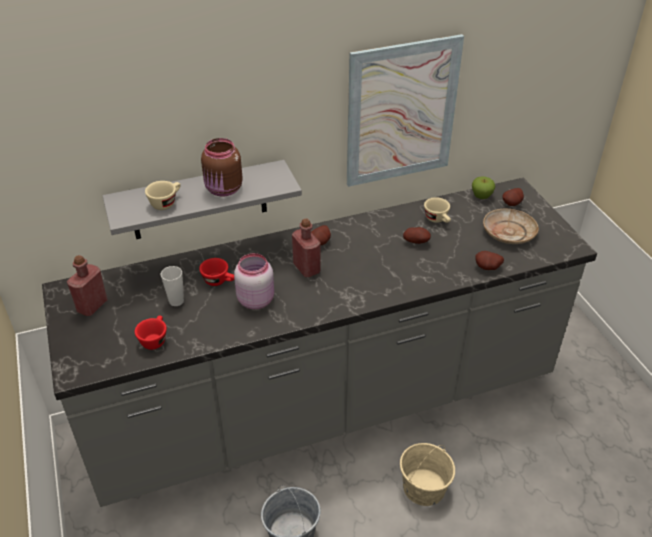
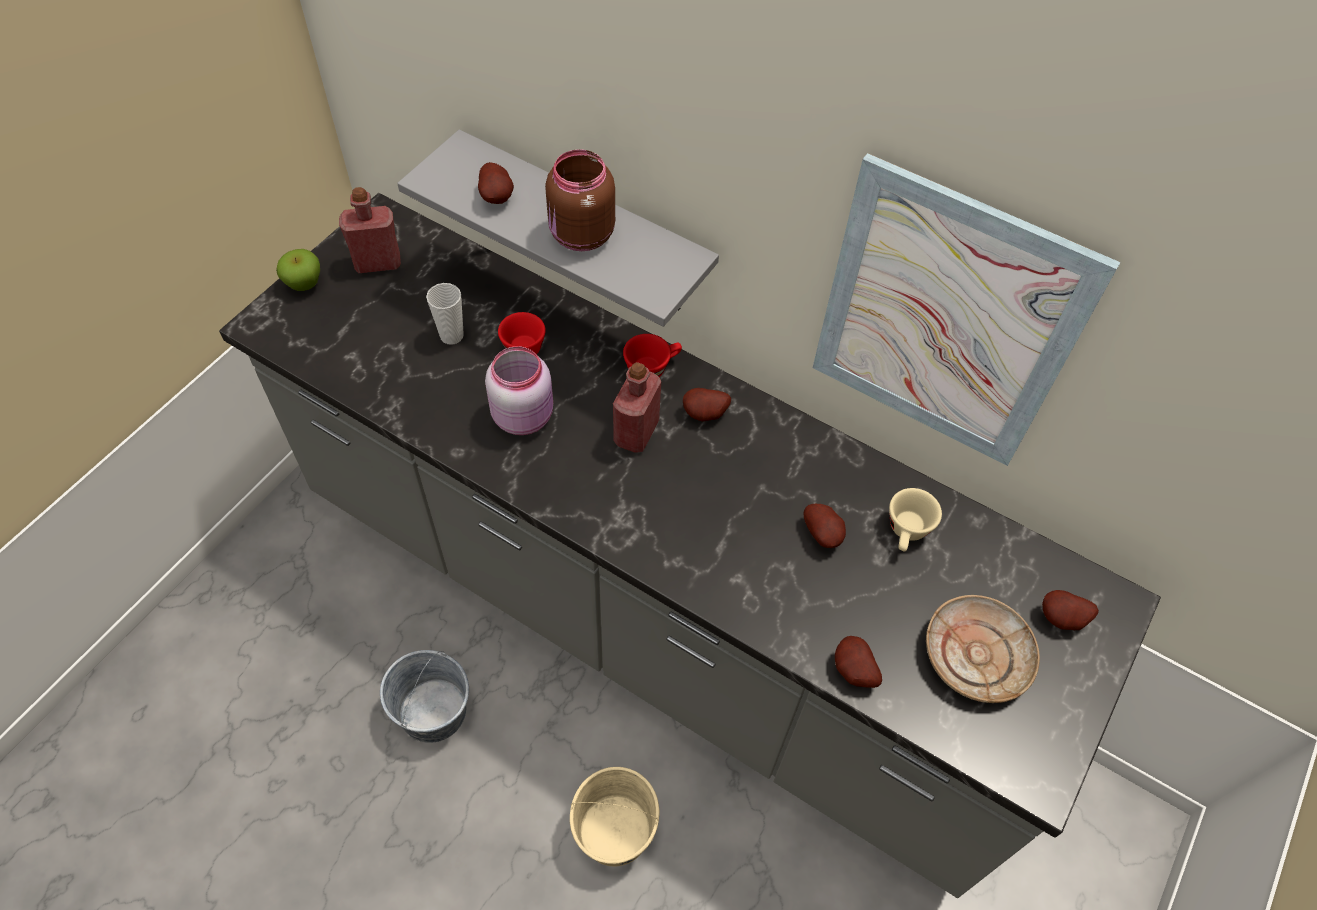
camera: 50 degrees right, 15 degrees up
red cup [135,315,167,350] -> red cup moved to [623,334,682,377]
beige cup [145,181,181,210] -> potato [478,162,514,204]
apple [472,176,495,199] -> apple moved to [276,249,320,291]

